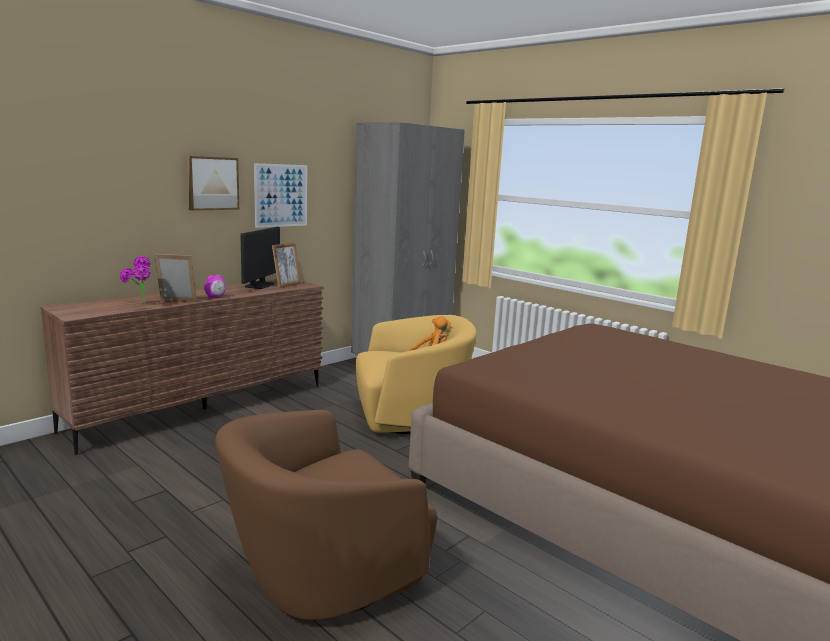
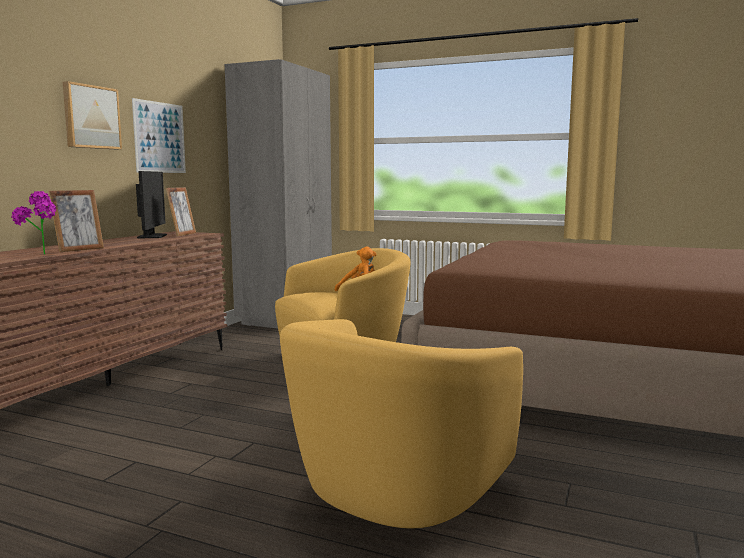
camera: 20 degrees left, 5 degrees down
picture frame [154,254,197,302] -> picture frame turned 150 degrees clockwise [49,190,104,252]
alarm clock [204,275,226,298] -> none
brown armchair [215,410,437,620] -> yellow armchair [280,319,523,528]

